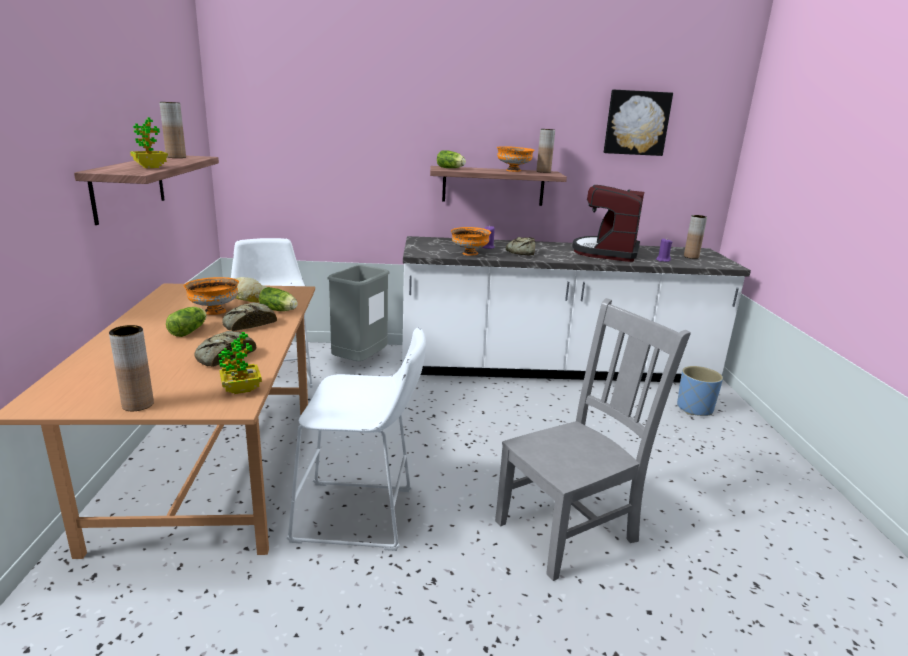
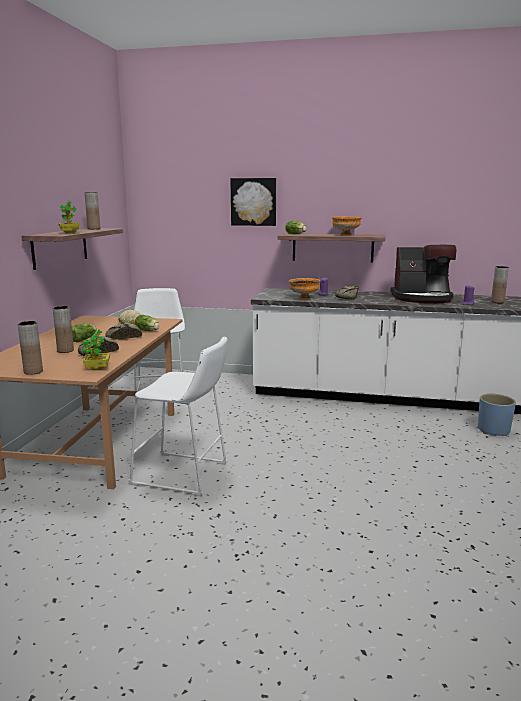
camera: 15 degrees right, 5 degrees down
orange bowl [184,277,239,315] -> none
grey trash can [327,265,390,361] -> none
grey chair [495,298,691,581] -> none
brown vase [537,129,555,173] -> brown vase moved to [53,306,74,353]
coffee machine [572,185,644,262] -> coffee machine turned 120 degrees counterclockwise [390,245,456,303]
picture [604,90,673,156] -> picture moved to [230,178,276,226]

